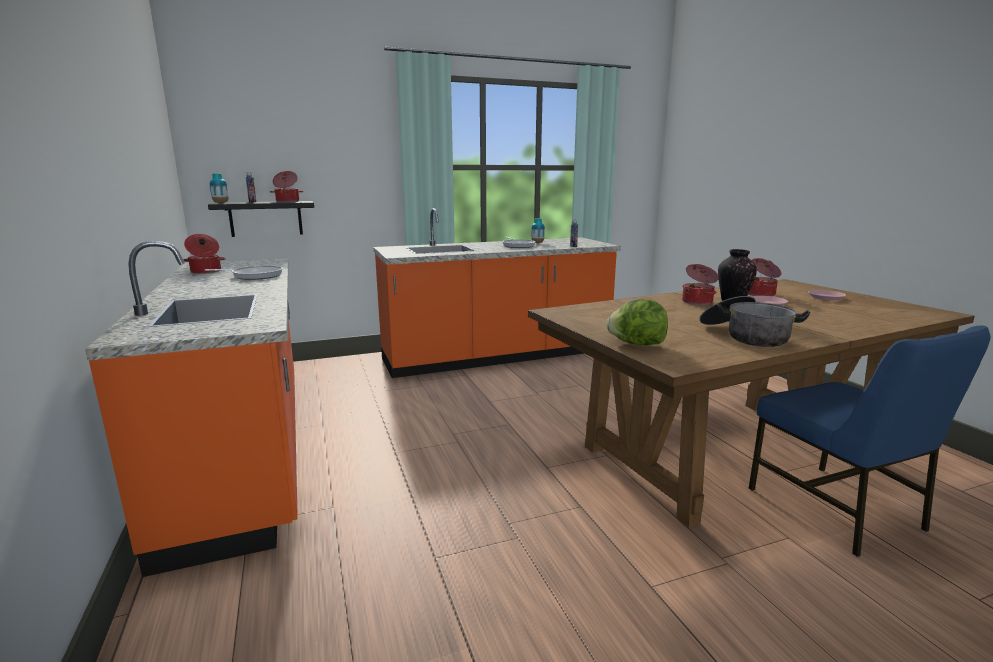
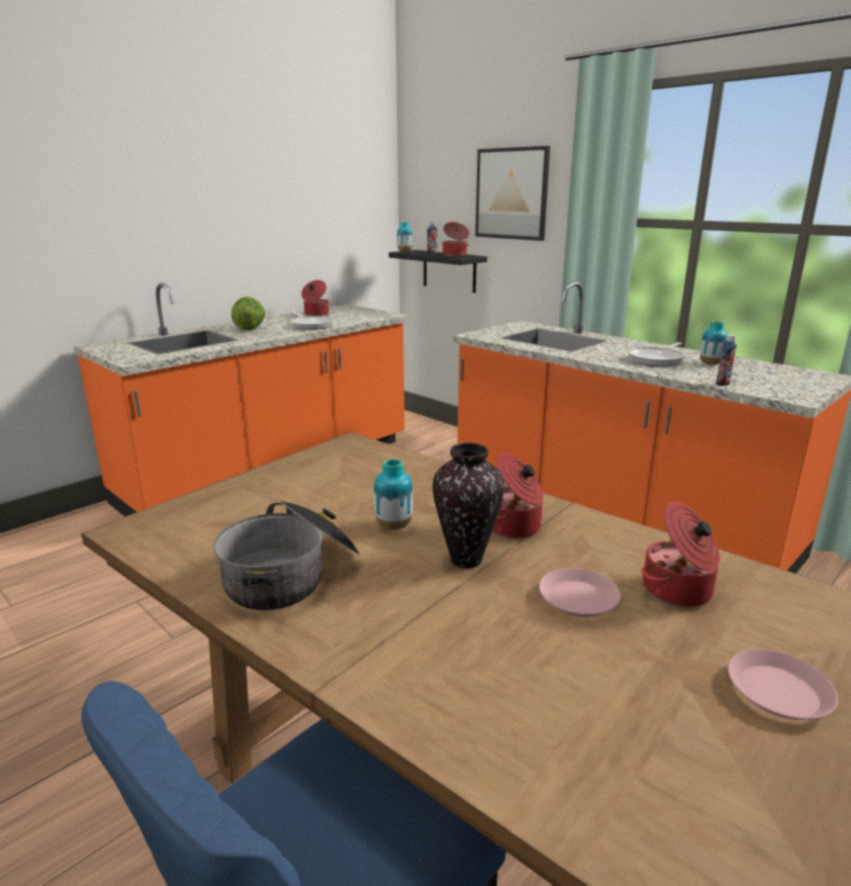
camera: 65 degrees right, 5 degrees up
lettuce [607,299,668,345] -> lettuce moved to [231,297,265,330]
none -> vase [374,459,413,530]
none -> picture [475,146,550,241]

